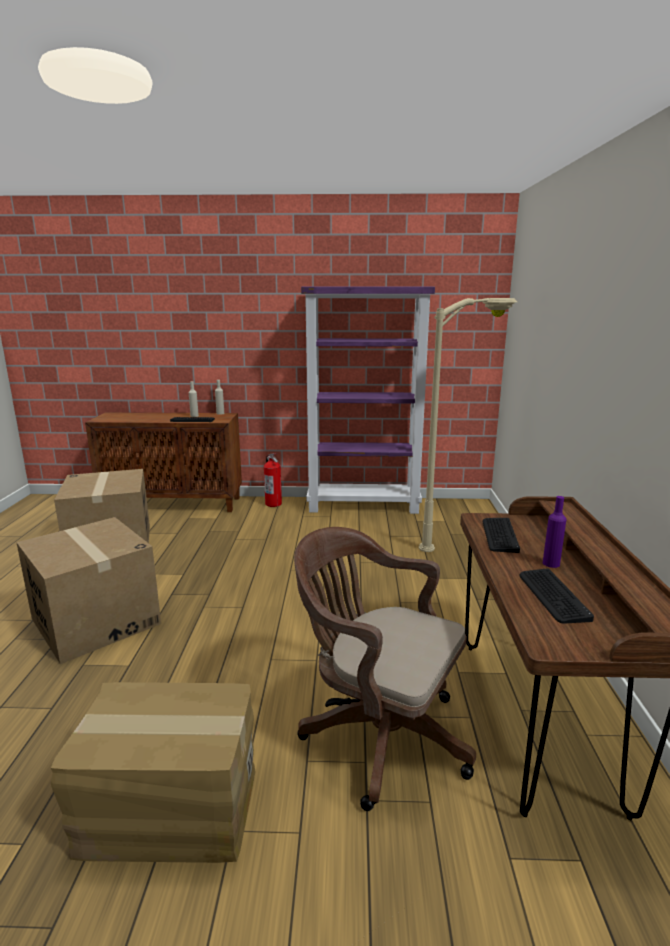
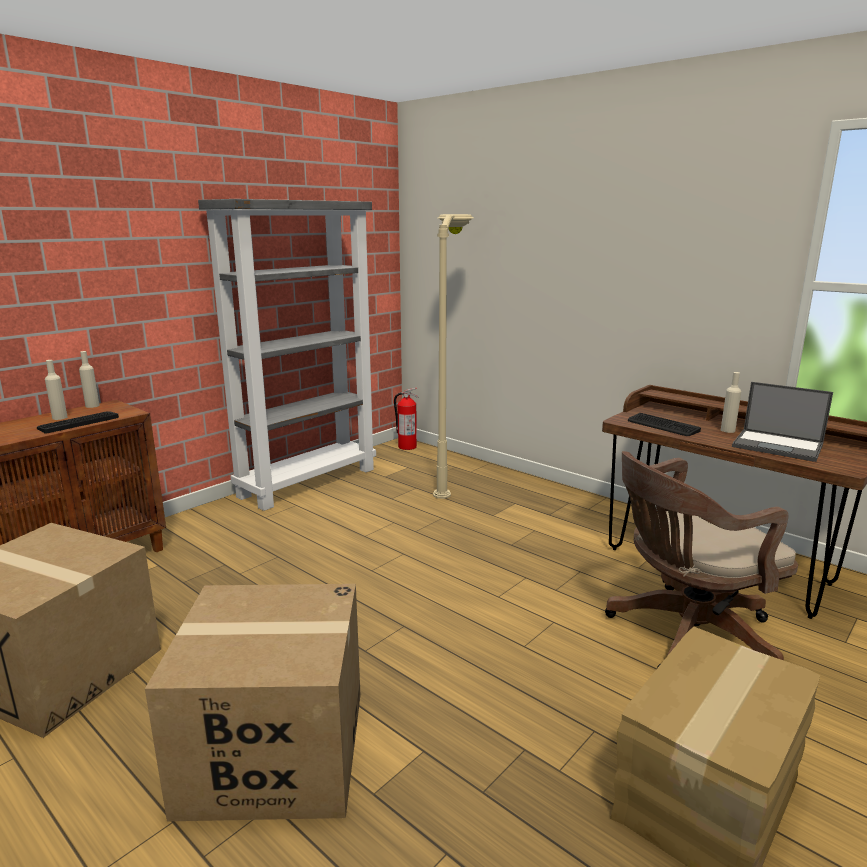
camera: 50 degrees left, 0 degrees up
fire extinguisher [264,453,282,507] -> fire extinguisher moved to [394,388,418,450]
purple bookcase [301,287,435,514] -> grey bookcase [198,199,376,511]
keyboard [520,569,594,624] -> laptop [732,382,833,462]
purple bottle [543,496,566,568] -> beige bottle [721,372,741,433]

